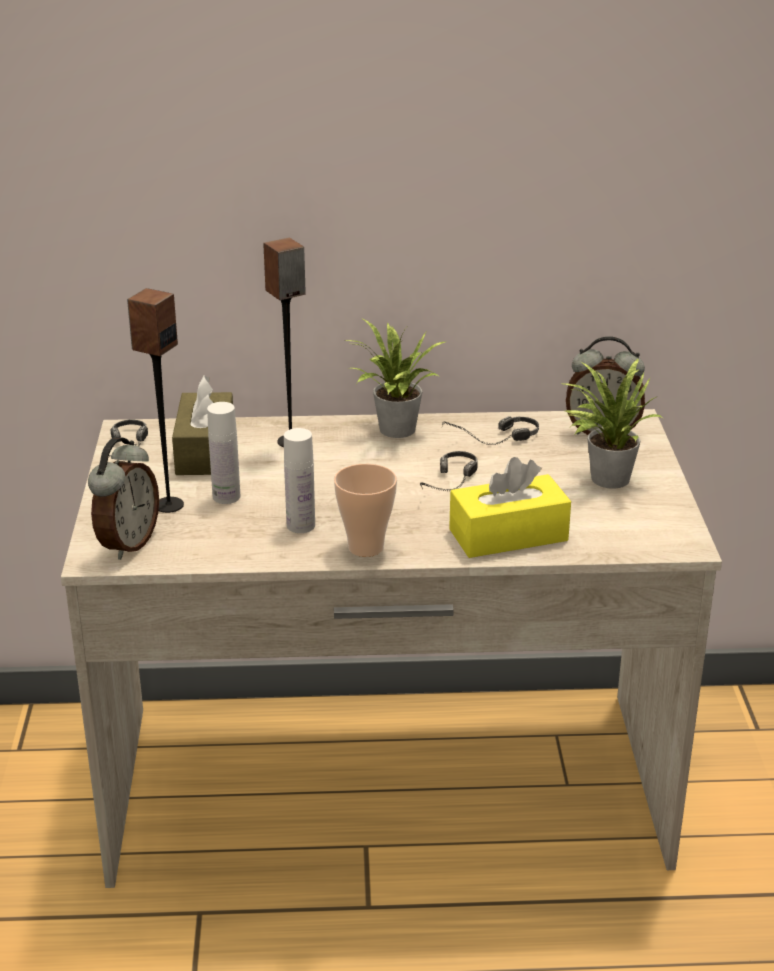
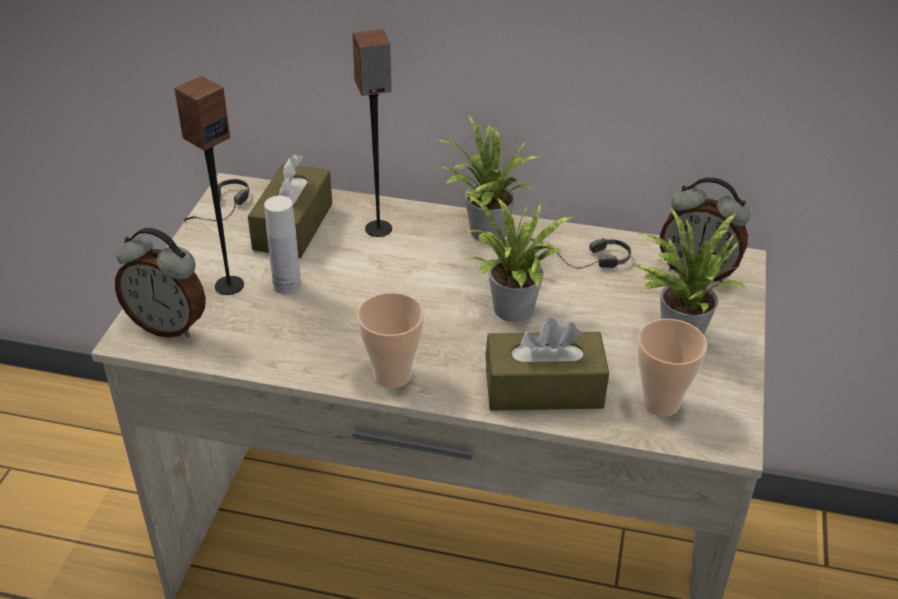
camera: 15 degrees right, 10 degrees up
alarm clock [88,437,159,560] -> alarm clock turned 75 degrees clockwise [115,228,206,338]
white bottle [284,428,315,533] -> none
headphones [420,451,478,491] -> potted plant [462,194,574,322]
yellow tissue box [449,457,571,558] -> brown tissue box [485,318,609,411]
none -> cup [637,319,707,416]

